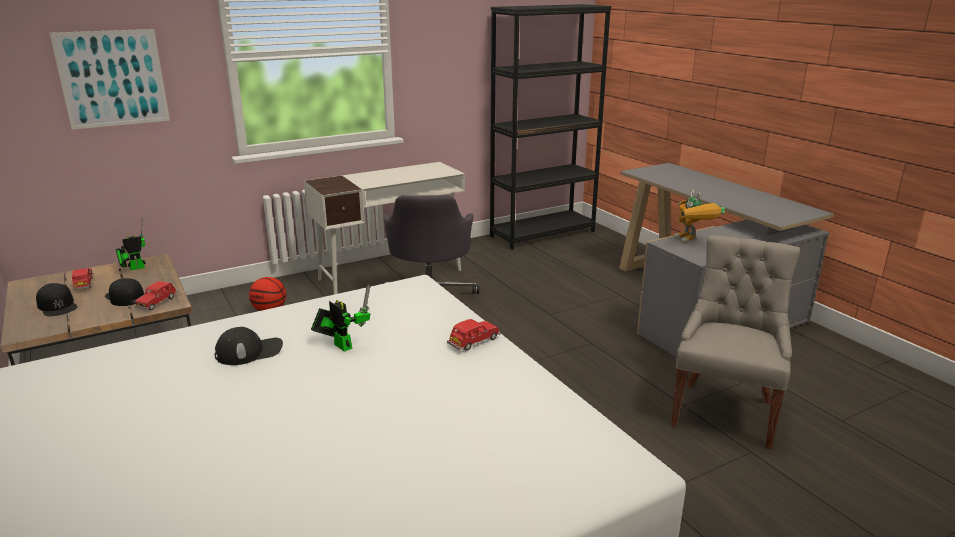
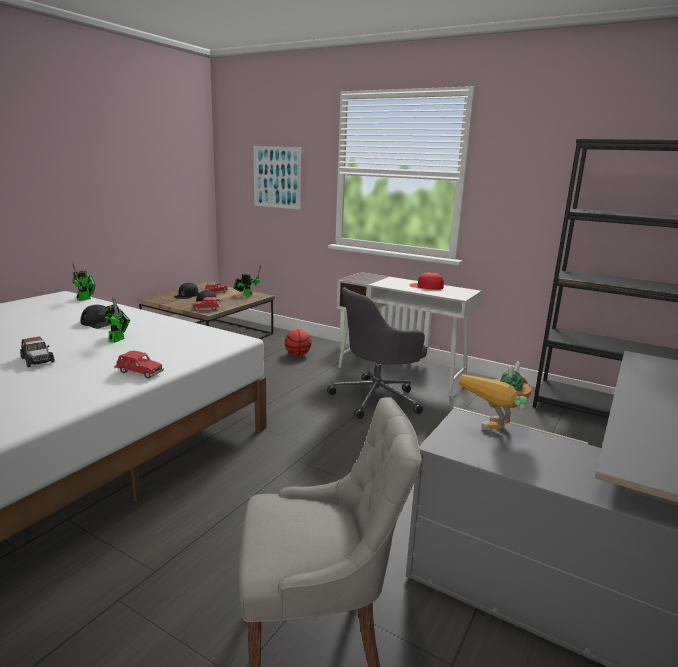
camera: 60 degrees right, 5 degrees down
none -> toy car [20,337,55,367]
none -> toy robot [72,264,95,301]
none -> red cap [409,272,444,290]

